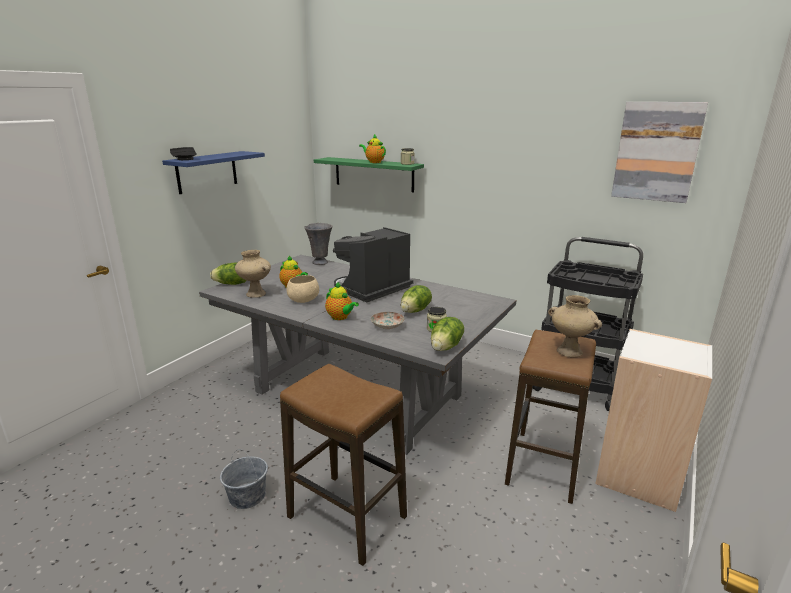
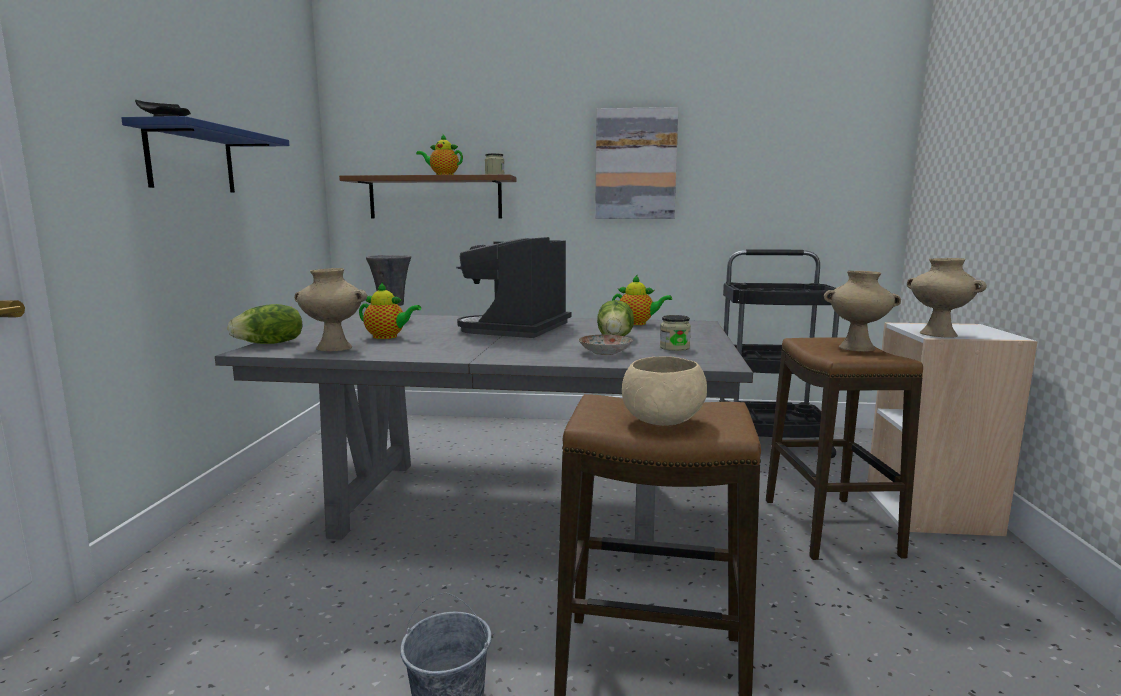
camera: 25 degrees left, 10 degrees down
beige bowl [286,275,319,303] -> beige bowl moved to [622,356,707,426]
green shelf [314,157,424,193] -> brown shelf [339,174,516,218]
teapot [325,282,359,320] -> teapot moved to [612,275,672,325]
lettuce [431,317,464,351] -> none
picture [611,102,708,203] -> picture moved to [595,107,678,219]
none -> beige vase [907,258,987,338]

